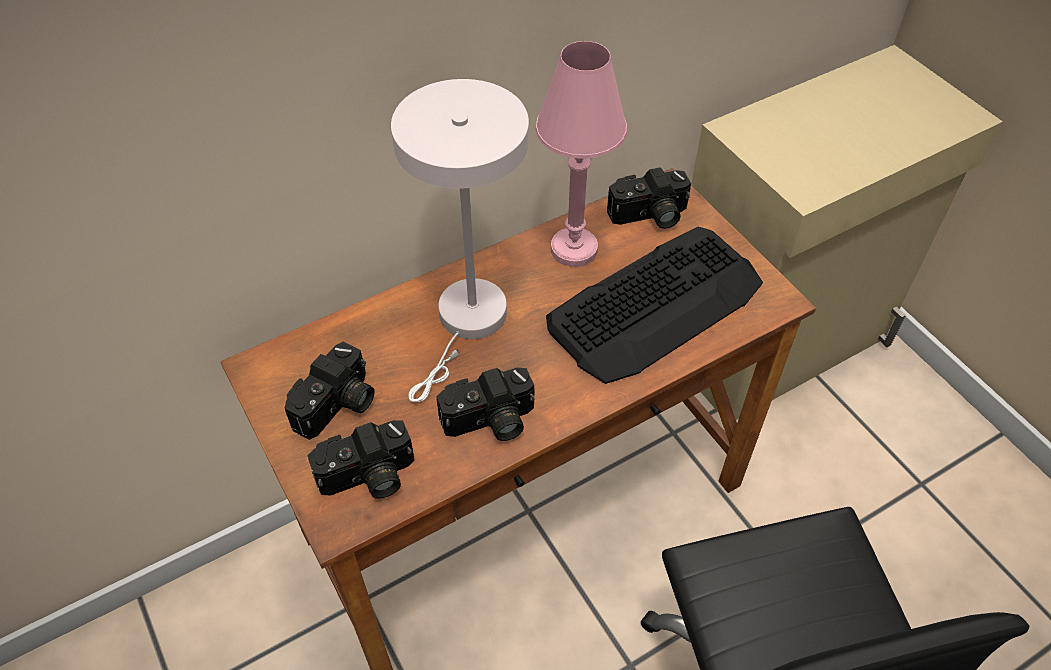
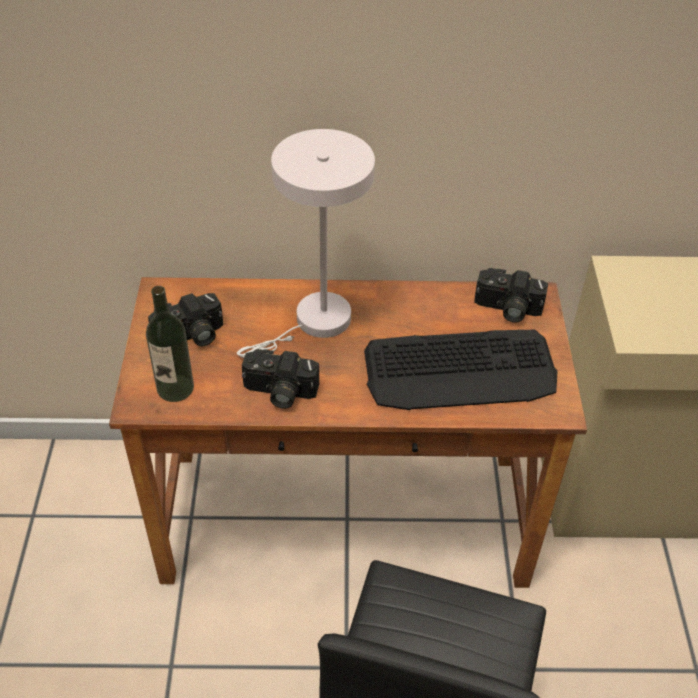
camera: 30 degrees right, 5 degrees down
camera [307,420,415,499] -> bottle [146,286,194,402]
pink table lamp [535,41,627,267] -> none

